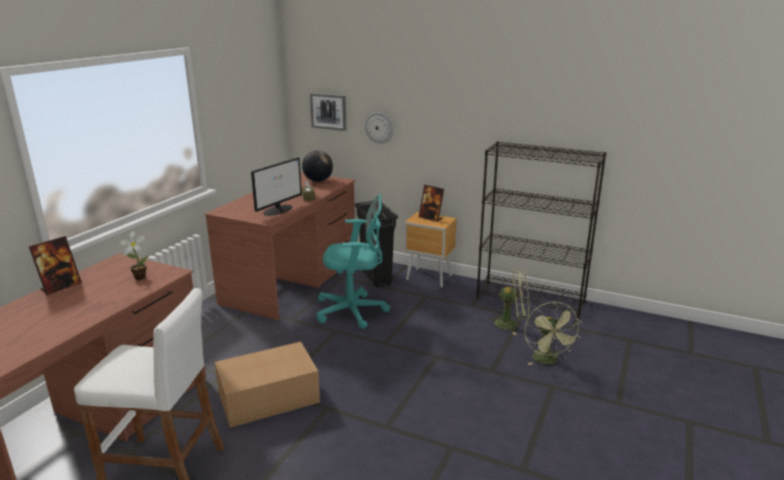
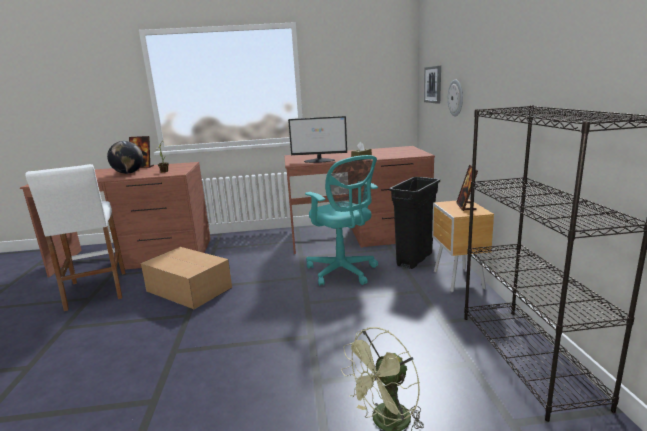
camera: 60 degrees right, 5 degrees down
globe [302,150,333,182] -> globe moved to [107,141,143,174]
green fan [488,269,530,335] -> none

